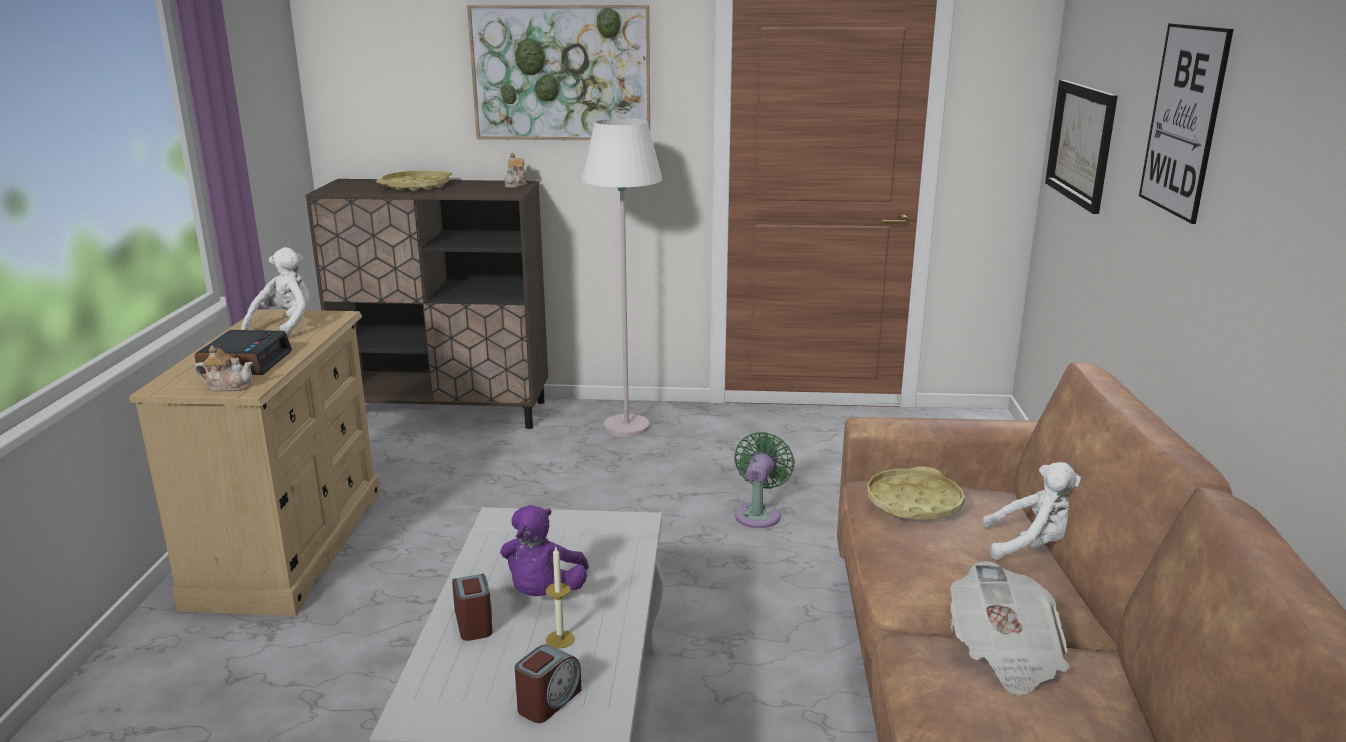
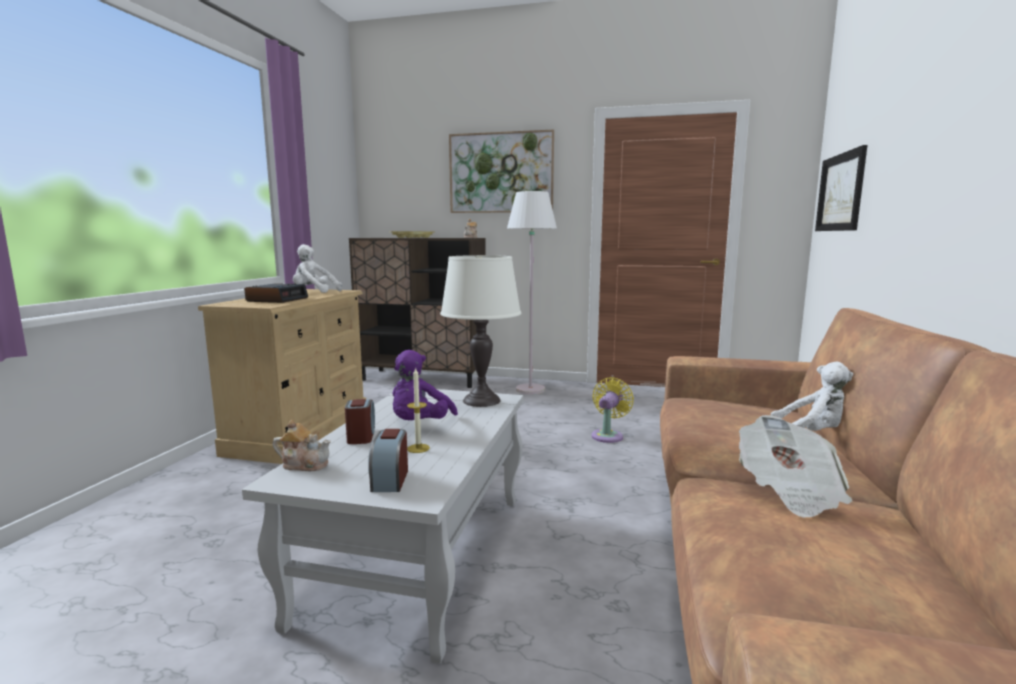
camera: 10 degrees right, 10 degrees down
teapot [195,345,253,392] -> teapot moved to [273,420,331,471]
white plush toy [241,247,310,337] -> white plush toy turned 105 degrees counterclockwise [293,244,342,293]
alarm clock [515,644,582,723] -> alarm clock turned 135 degrees clockwise [368,429,408,492]
green fan [734,432,795,528] -> yellow fan [591,377,634,443]
yellow tray [867,466,965,520] -> none
picture [1139,23,1234,224] -> none
none -> white table lamp [440,255,521,407]

